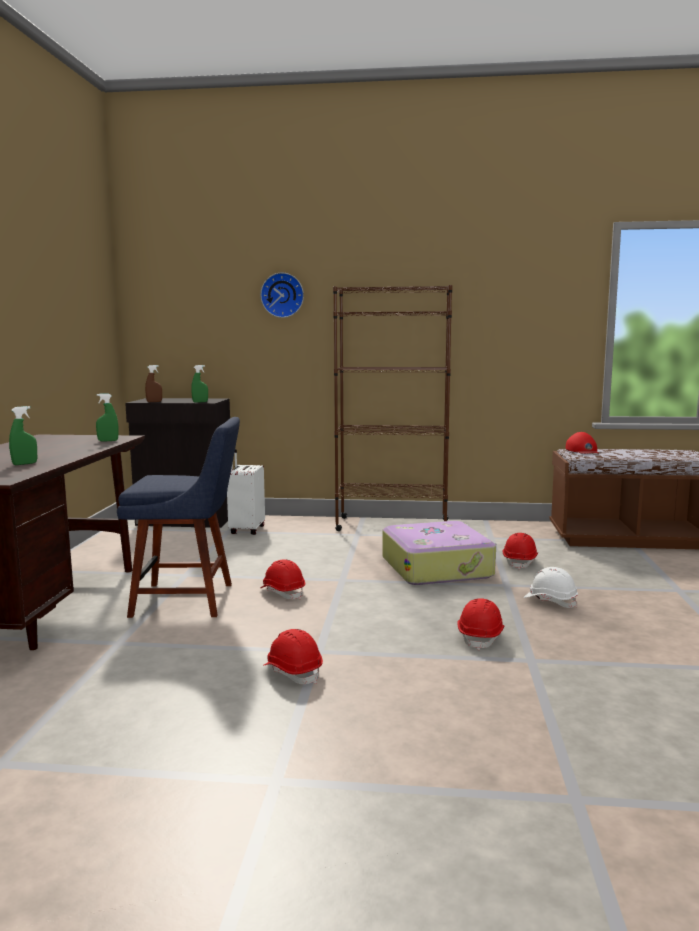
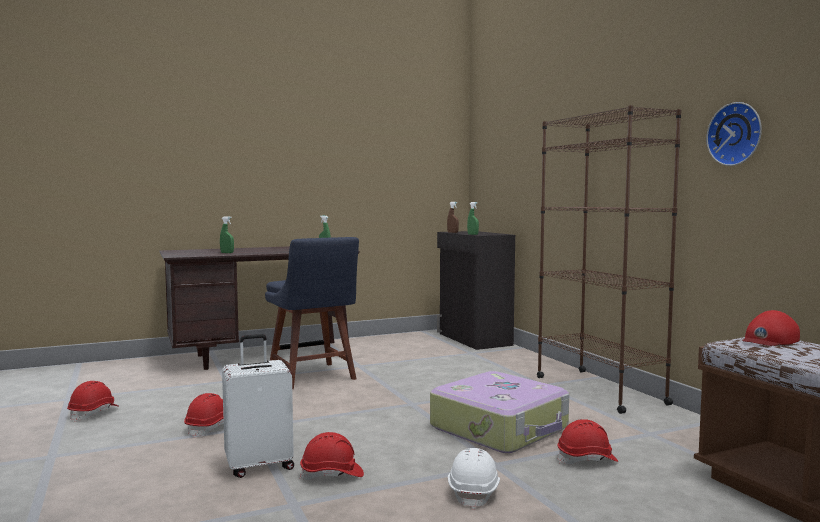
camera: 60 degrees right, 5 degrees down
white suitcase [227,449,265,535] -> white suitcase moved to [222,334,294,478]
wall clock [260,272,304,318] -> wall clock moved to [706,102,762,166]
red hard hat [260,559,305,599] -> red hard hat moved to [67,381,118,422]

